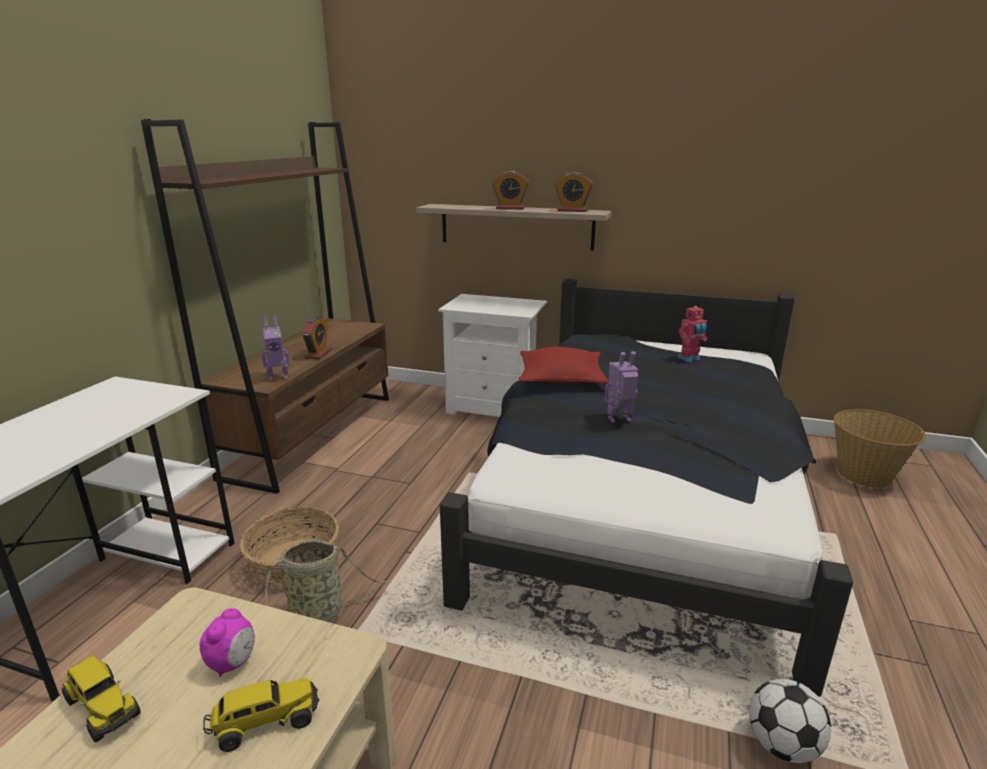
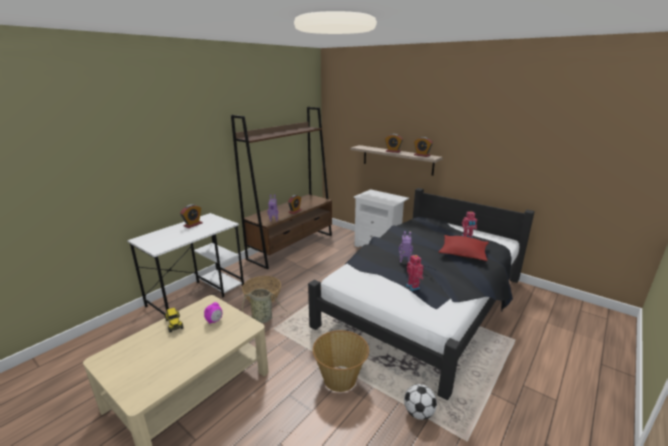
camera: 20 degrees right, 0 degrees up
toy truck [203,678,319,752] -> none
red pillow [519,347,609,384] -> red pillow moved to [439,235,489,261]
basket [834,409,926,488] -> basket moved to [313,330,369,392]
none -> alarm clock [180,204,203,228]
none -> toy robot [406,255,424,291]

